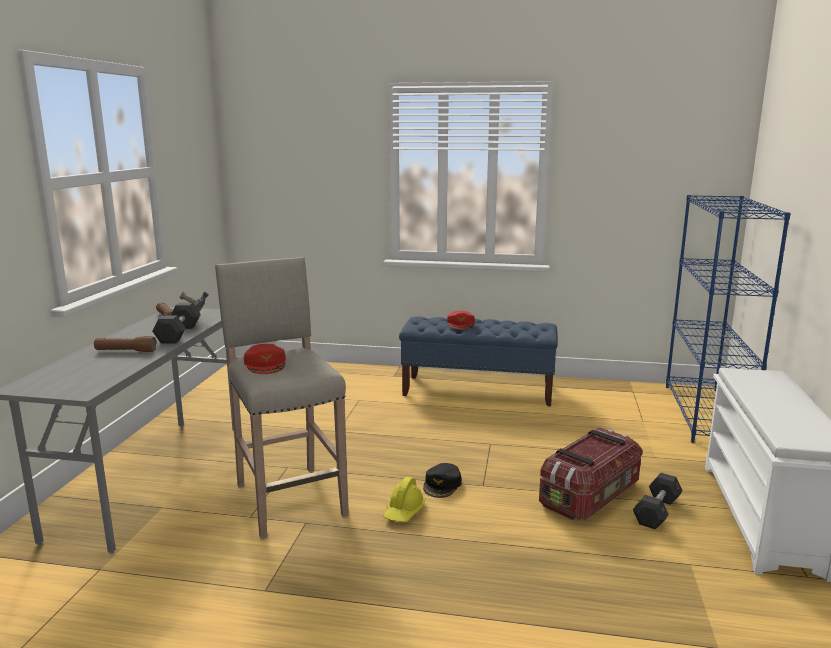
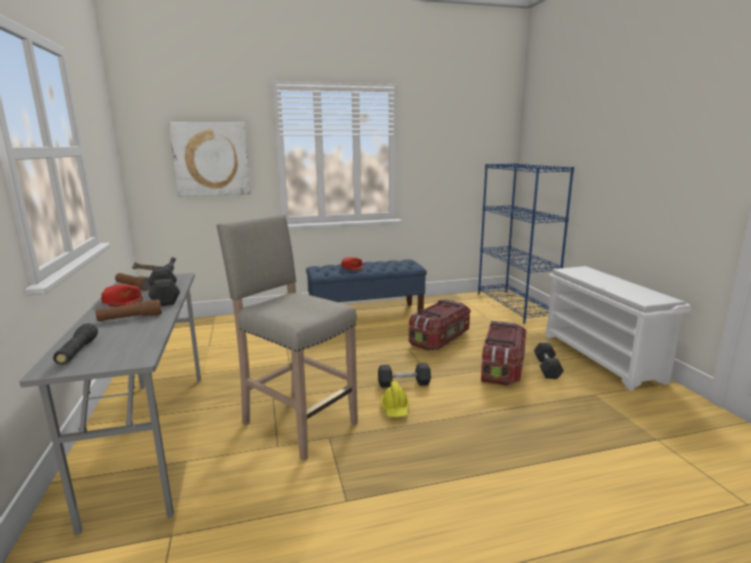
camera: 25 degrees left, 0 degrees up
red cap [244,344,286,374] -> red cap moved to [101,284,143,307]
black cap [423,463,462,498] -> grey dumbbell [378,363,431,388]
none -> black flashlight [53,323,98,365]
none -> picture [169,122,251,196]
none -> storage box [409,299,471,351]

